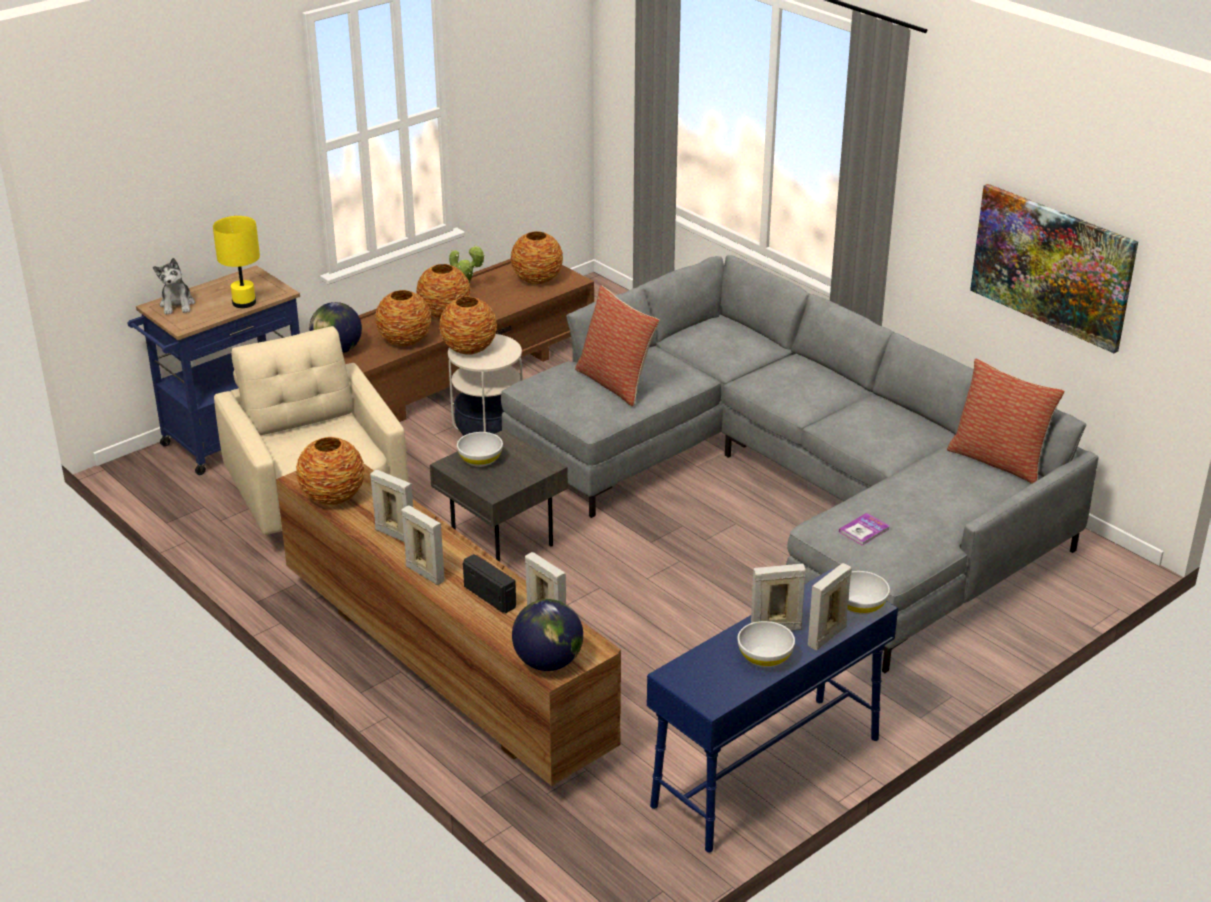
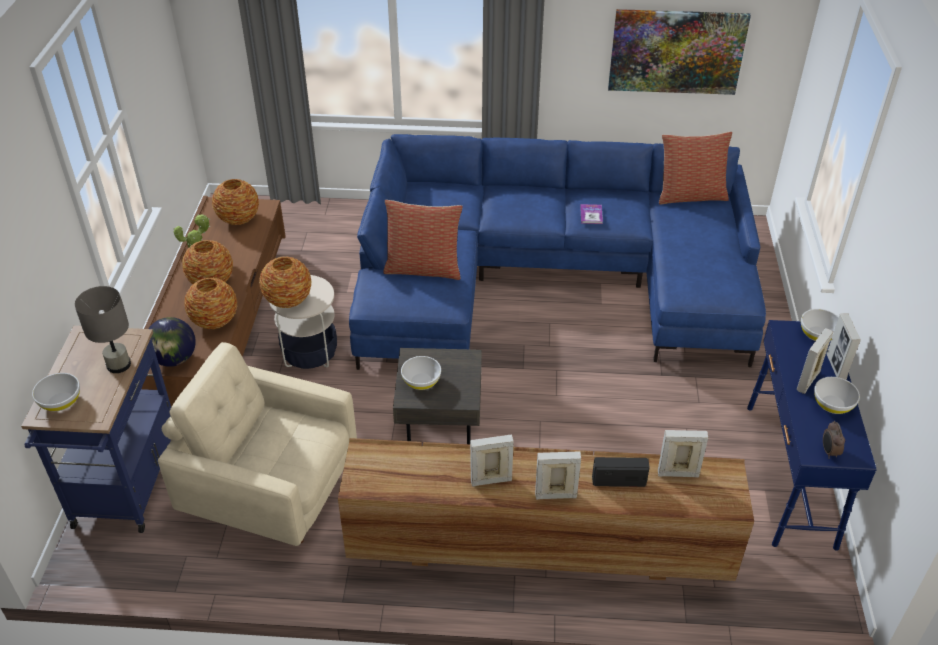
camera: 45 degrees left, 10 degrees up
plush toy [153,258,195,315] -> white bowl [32,373,80,411]
yellow table lamp [213,216,260,308] -> grey table lamp [75,286,131,373]
vase [296,437,365,505] -> none
grey sofa [501,255,1099,673] -> blue sofa [349,134,766,370]
globe [512,599,583,671] -> none
book [839,513,890,546] -> book moved to [580,204,603,224]
none -> alarm clock [823,421,845,459]

